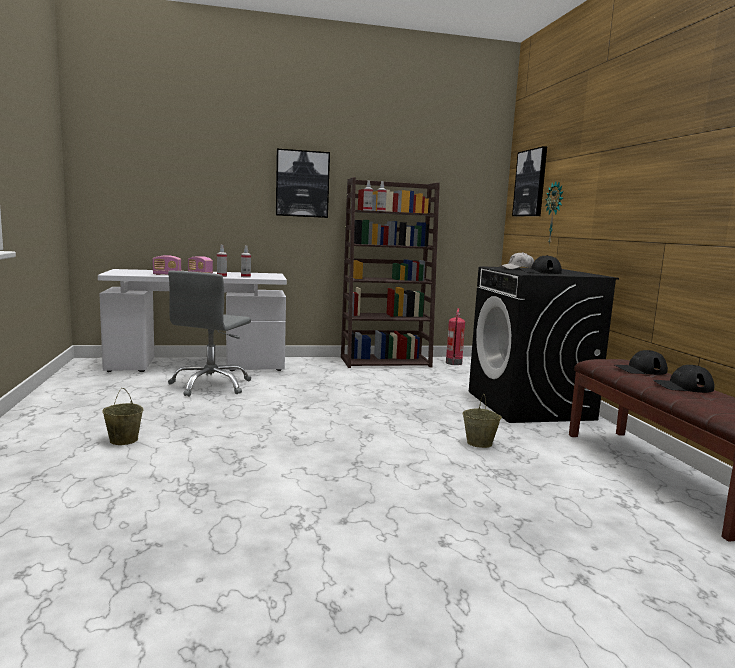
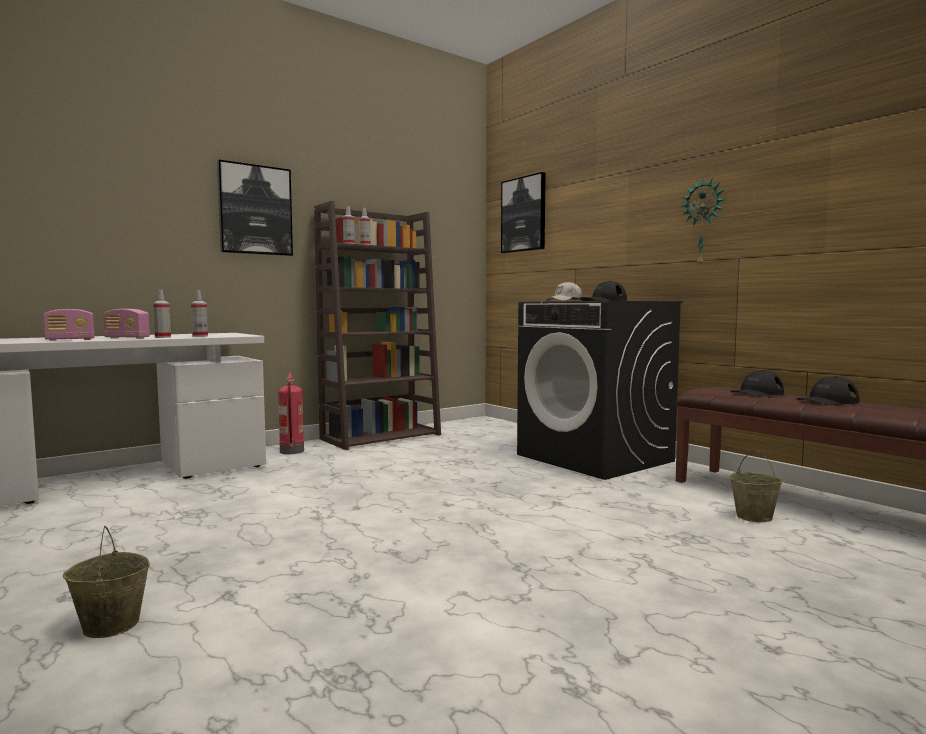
camera: 25 degrees left, 5 degrees down
grey office chair [168,271,251,397] -> none
fire extinguisher [446,308,465,365] -> fire extinguisher moved to [278,373,304,454]
beige bucket [463,394,502,448] -> beige bucket moved to [729,450,783,522]
wall clock [545,182,563,245] -> wall clock moved to [682,178,726,265]

